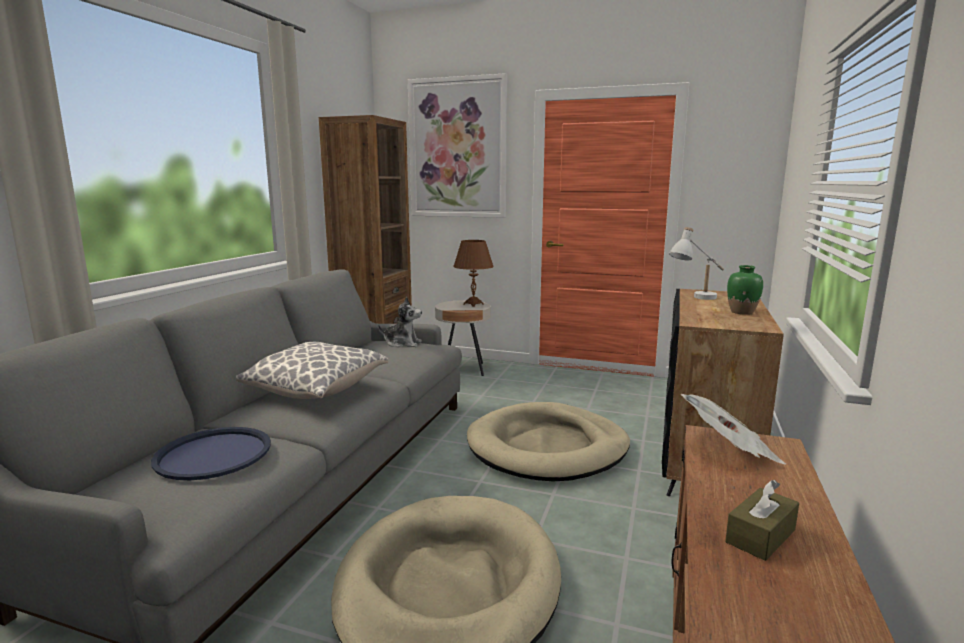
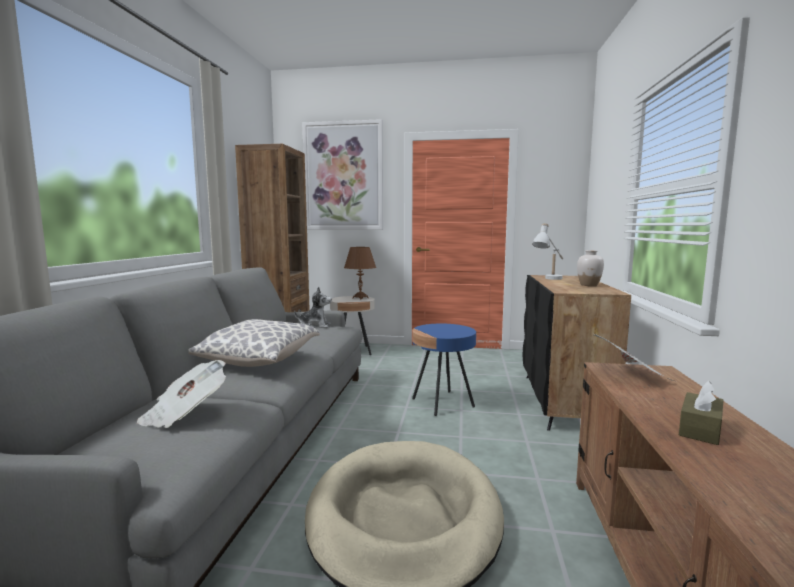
camera: 10 degrees left, 5 degrees down
blue tray [151,427,271,480] -> newspaper [137,360,226,428]
beige dog bed [467,402,630,481] -> blue side table [412,323,476,416]
green vase [727,265,763,315] -> white vase [577,250,604,286]

